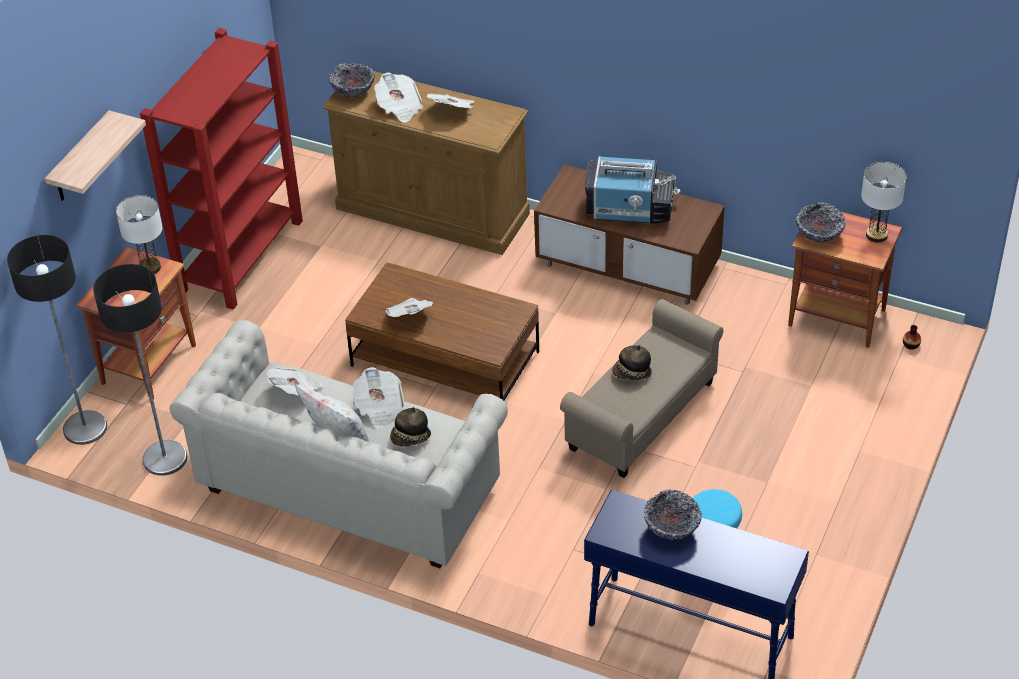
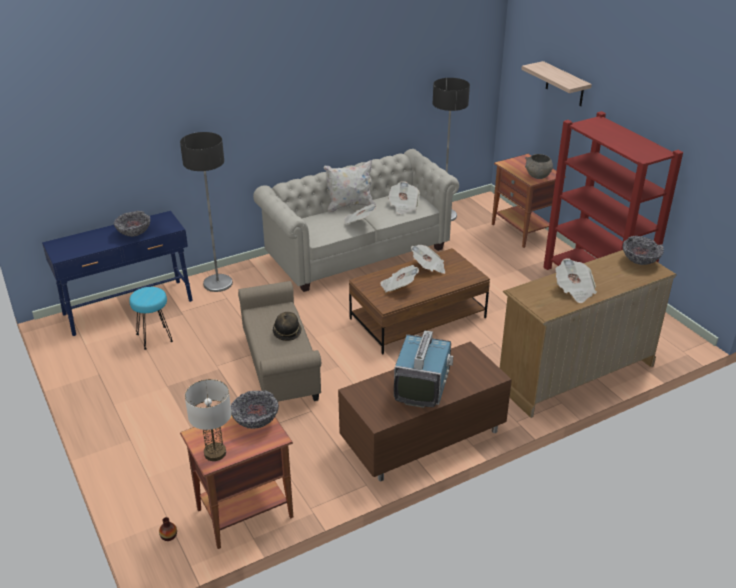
camera: 125 degrees right, 10 degrees down
floor lamp [7,235,107,445] -> floor lamp moved to [180,132,233,292]
table lamp [116,195,162,274] -> grey bowl [525,154,553,179]
newspaper [374,72,423,123] -> newspaper moved to [380,265,419,293]
hat [390,407,431,447] -> none
television [585,156,680,224] -> television turned 150 degrees clockwise [394,330,453,408]

